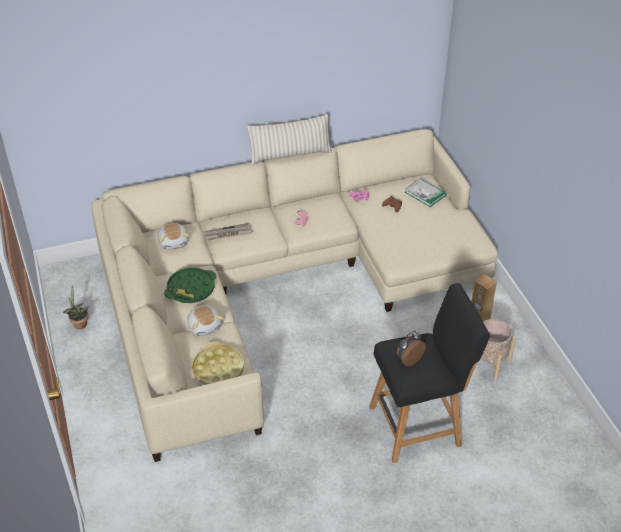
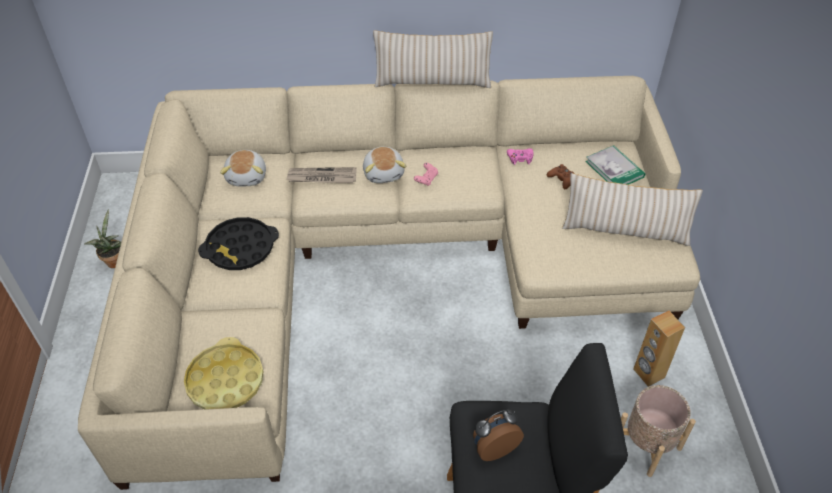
camera: 15 degrees right, 5 degrees up
green tray [164,268,216,303] -> black tray [198,217,279,270]
plush toy [187,306,224,336] -> plush toy moved to [363,147,406,183]
none -> beige pillow [562,173,703,246]

